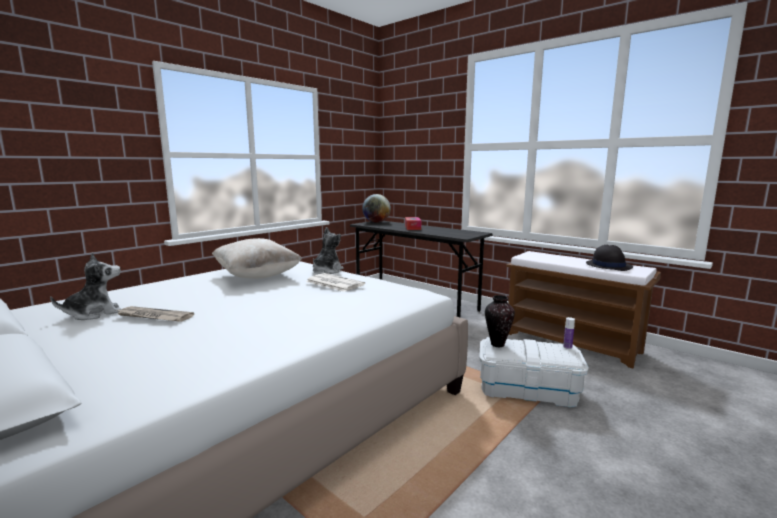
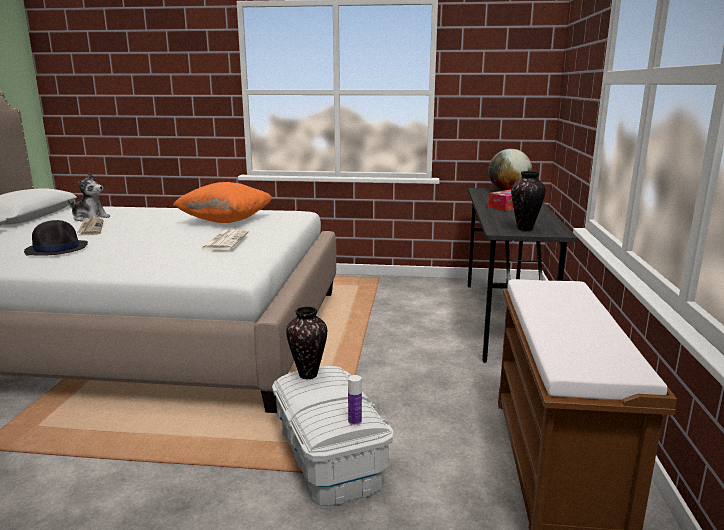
camera: 55 degrees right, 5 degrees up
beige pillow [212,238,302,279] -> orange pillow [173,182,272,223]
plush toy [313,227,344,274] -> none
black hat [586,245,633,271] -> black hat moved to [24,220,88,256]
none -> vase [511,171,546,231]

